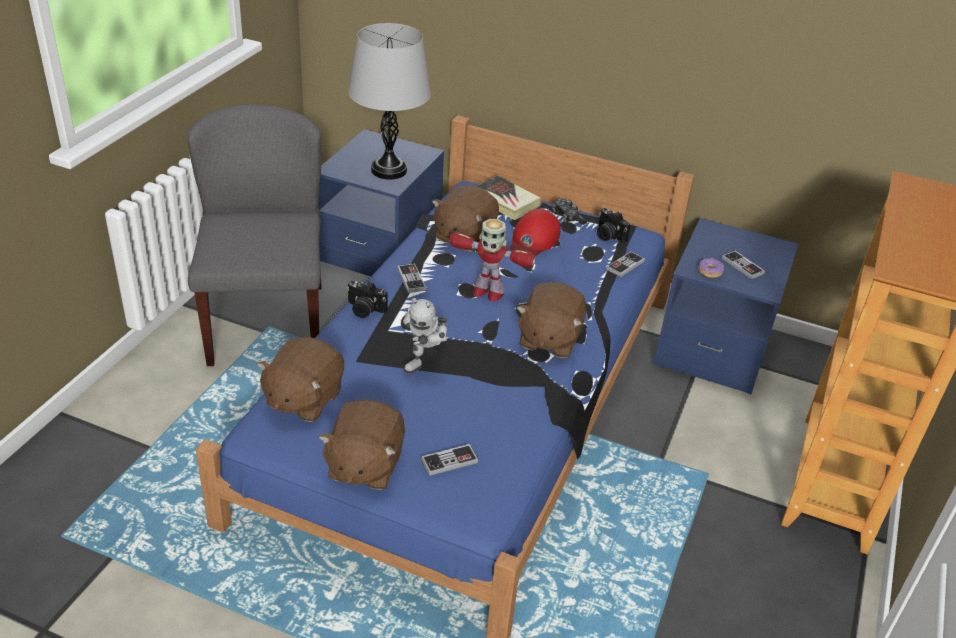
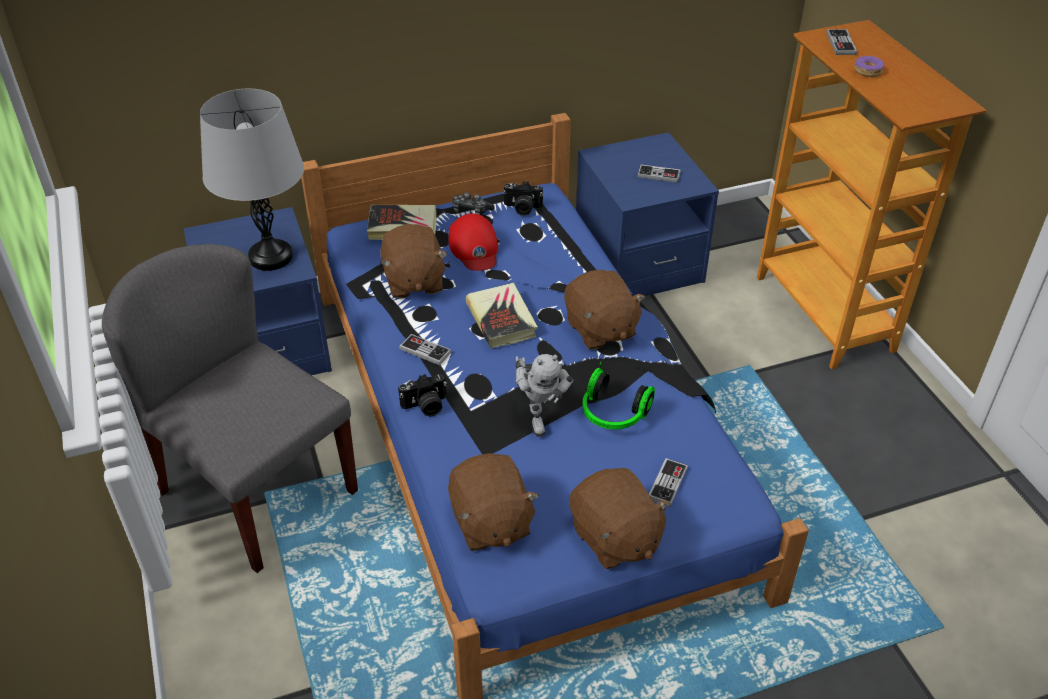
camera: 40 degrees left, 5 degrees up
toy robot [449,219,536,302] -> book [466,283,538,348]
game controller [606,251,645,277] -> game controller moved to [827,29,857,55]
donut [698,258,724,278] -> donut moved to [854,55,885,77]
none -> headphones [582,361,655,429]

